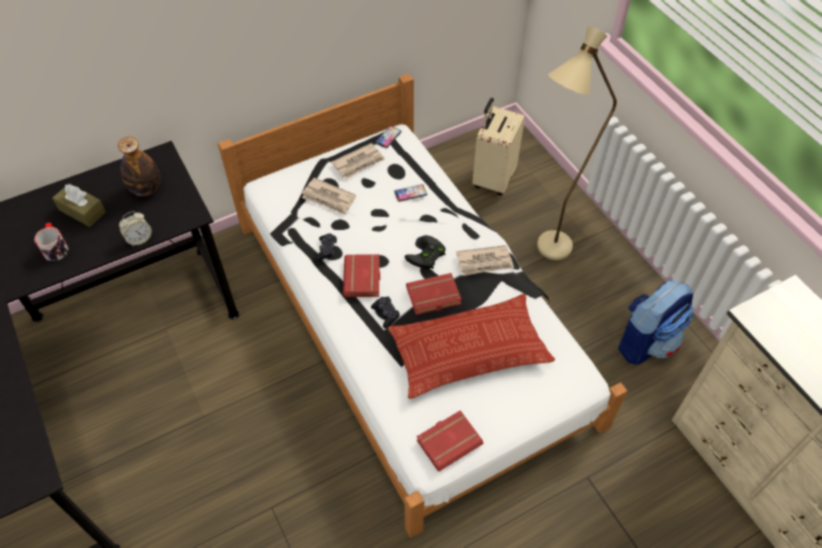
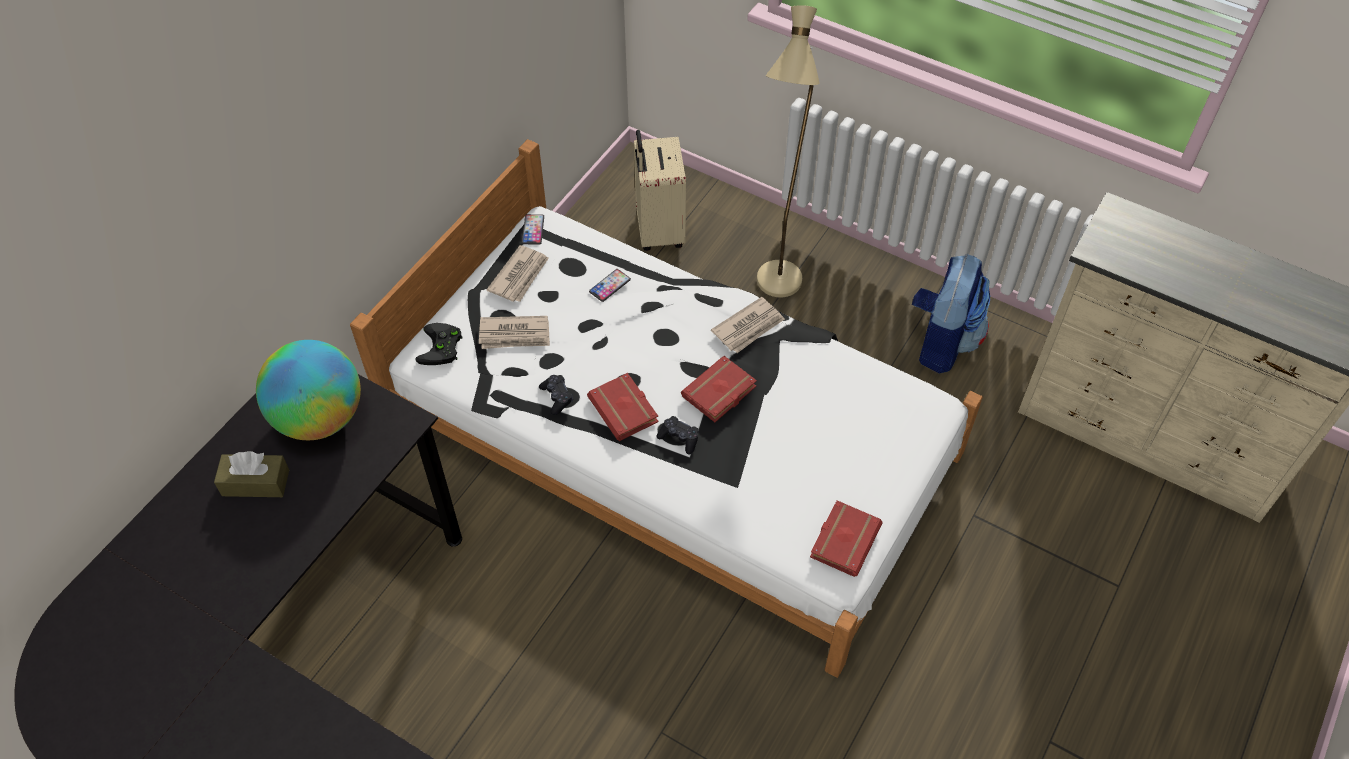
camera: 30 degrees left, 0 degrees up
mug [34,223,68,261] -> none
bottle [118,136,160,196] -> globe [256,340,361,440]
alarm clock [119,211,152,246] -> none
pillow [388,294,555,399] -> none
black game controller [405,235,446,269] -> black game controller moved to [415,323,463,365]

